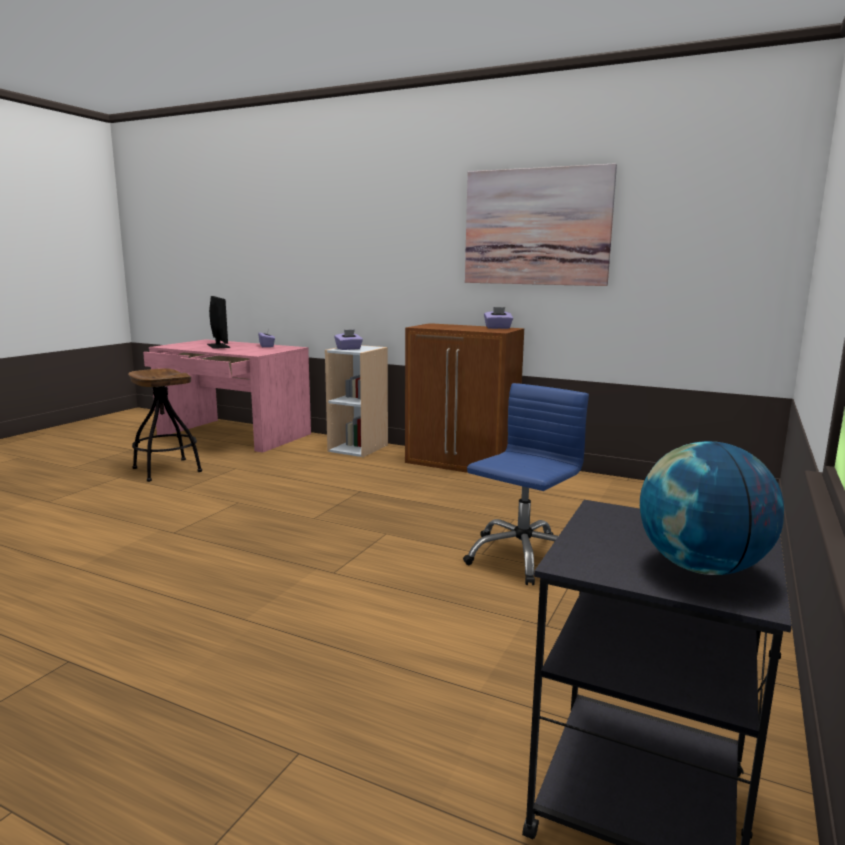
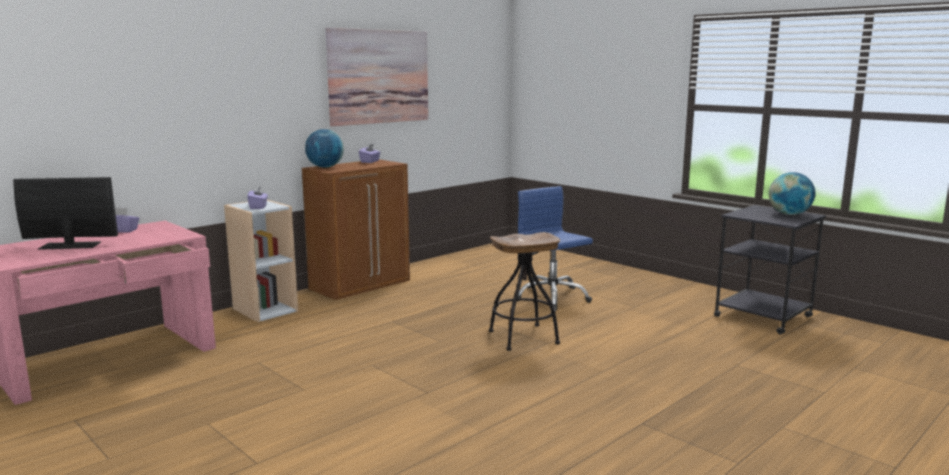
camera: 70 degrees left, 0 degrees up
brown stool [128,368,202,482] -> brown stool moved to [489,232,560,351]
none -> globe [305,129,344,168]

